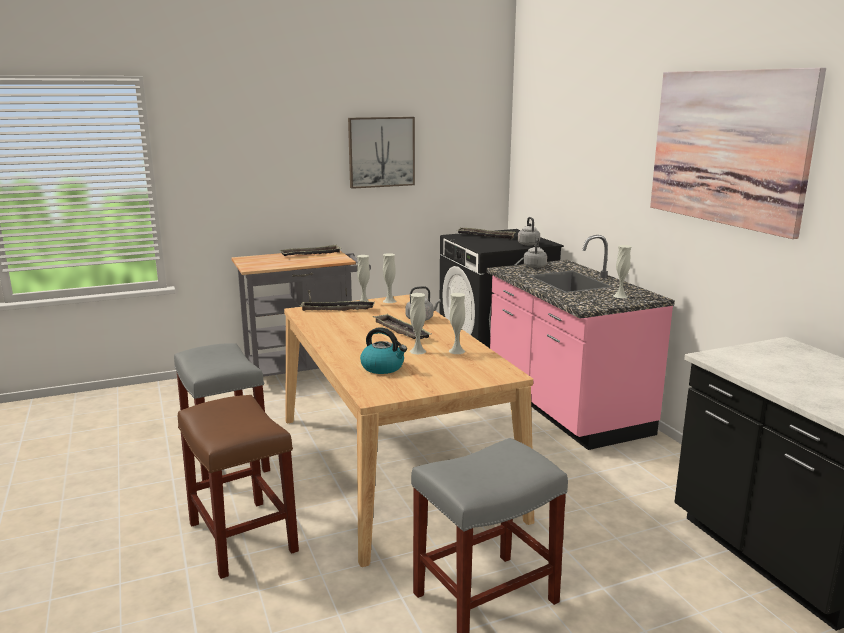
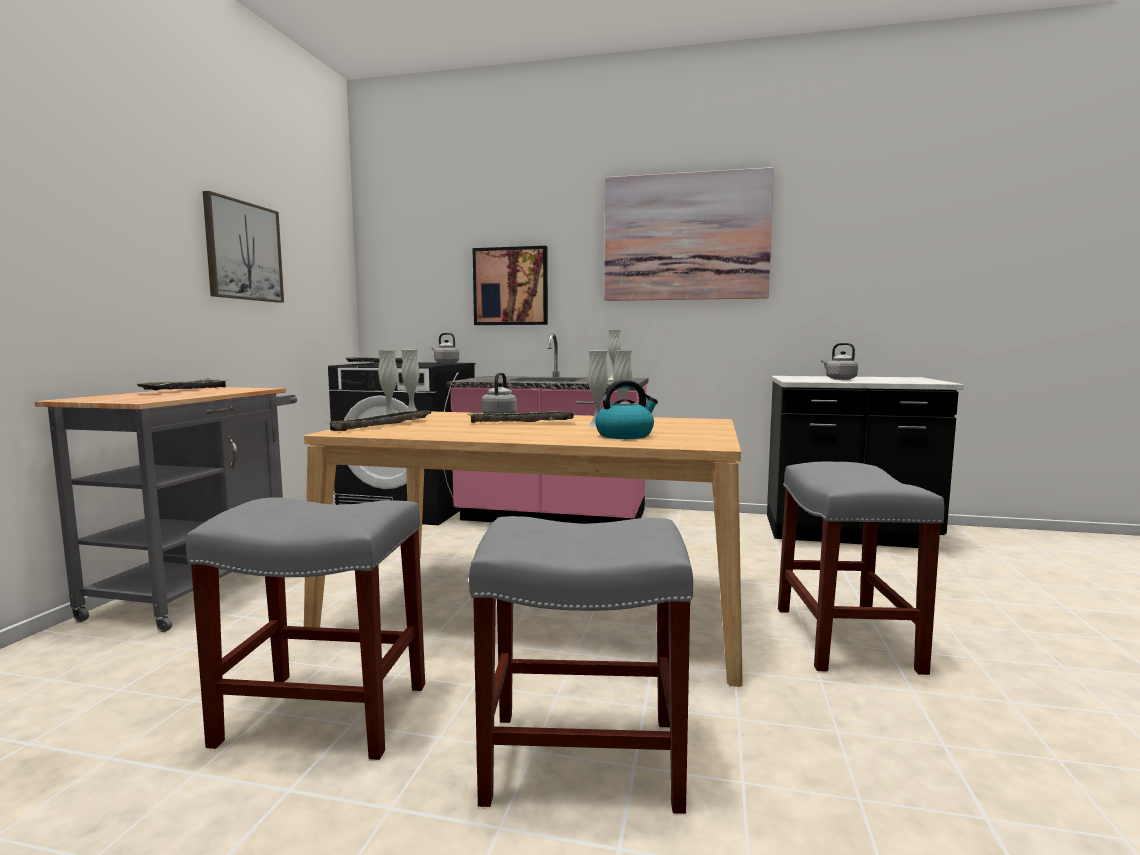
camera: 55 degrees left, 10 degrees down
brown stool [178,395,299,579] -> grey stool [469,516,693,814]
grey kettle [523,238,547,268] -> grey kettle moved to [821,343,858,380]
none -> picture [472,246,548,325]

